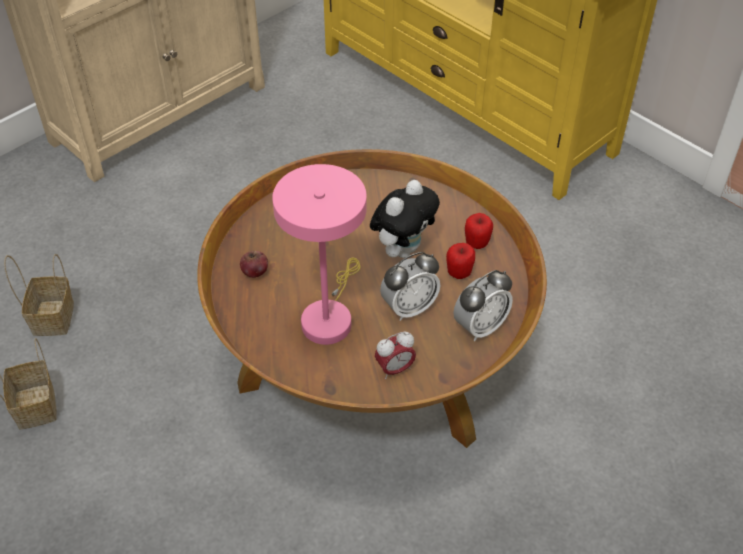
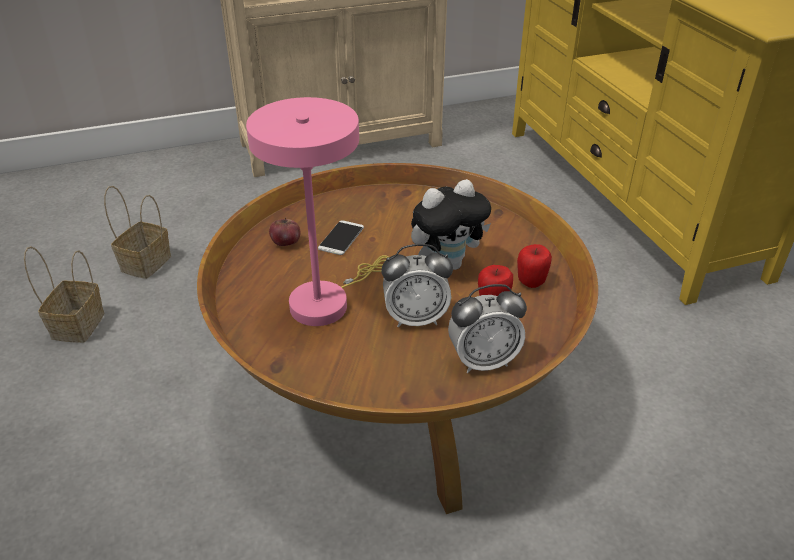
camera: 25 degrees right, 10 degrees down
alarm clock [375,332,416,379] -> none
none -> phone [318,220,364,255]

